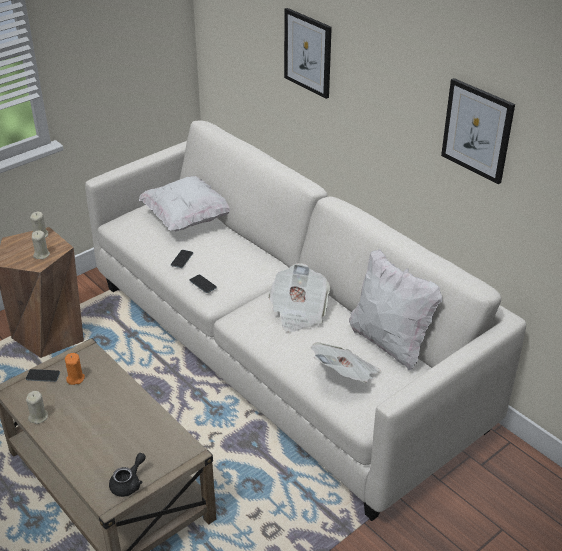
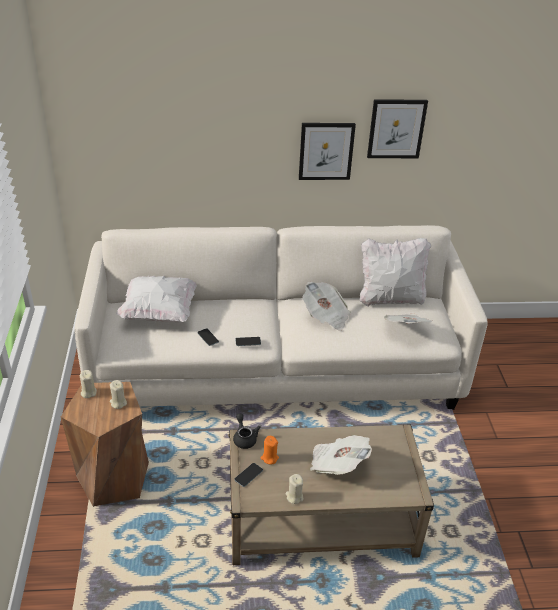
camera: 55 degrees left, 0 degrees up
black teapot [109,453,146,497] -> black teapot moved to [233,413,261,449]
picture [284,8,332,99] -> picture moved to [299,123,356,180]
none -> newspaper [310,435,372,475]

